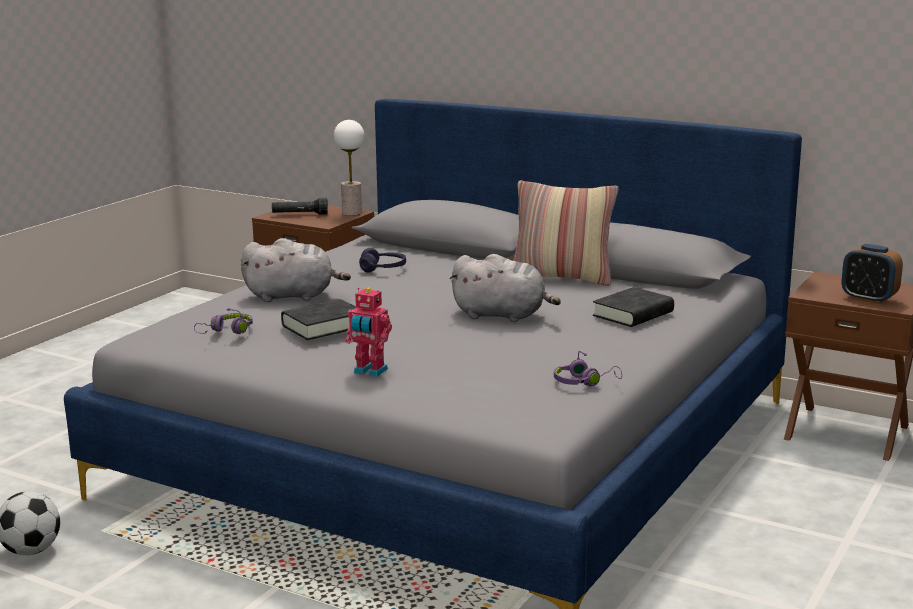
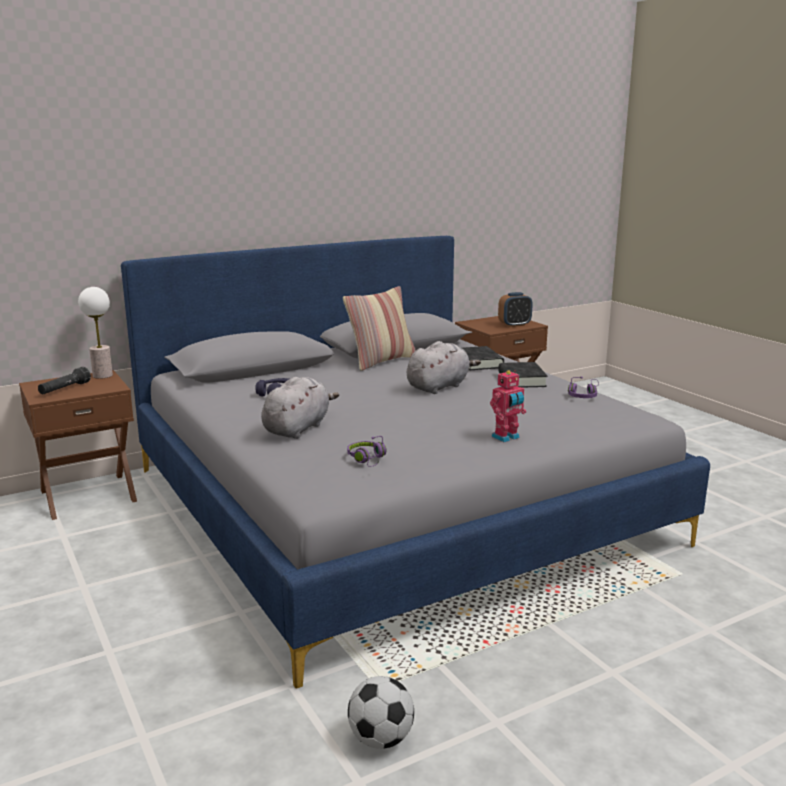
camera: 60 degrees left, 0 degrees up
black book [281,299,357,340] -> black book moved to [498,362,547,388]

